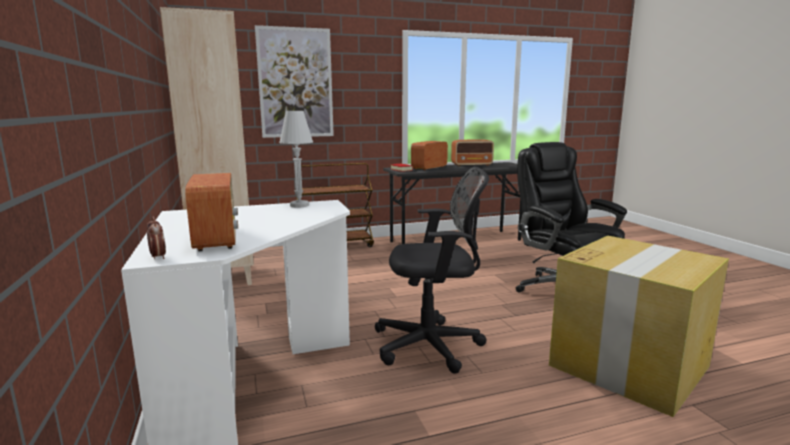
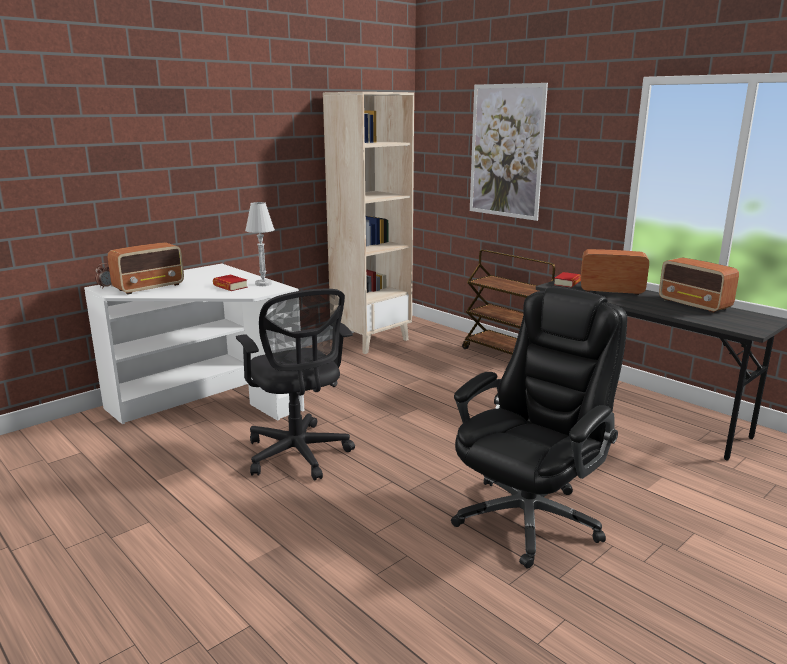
camera: 65 degrees right, 5 degrees up
cardboard box [549,236,729,417] -> none
none -> book [213,275,248,291]

